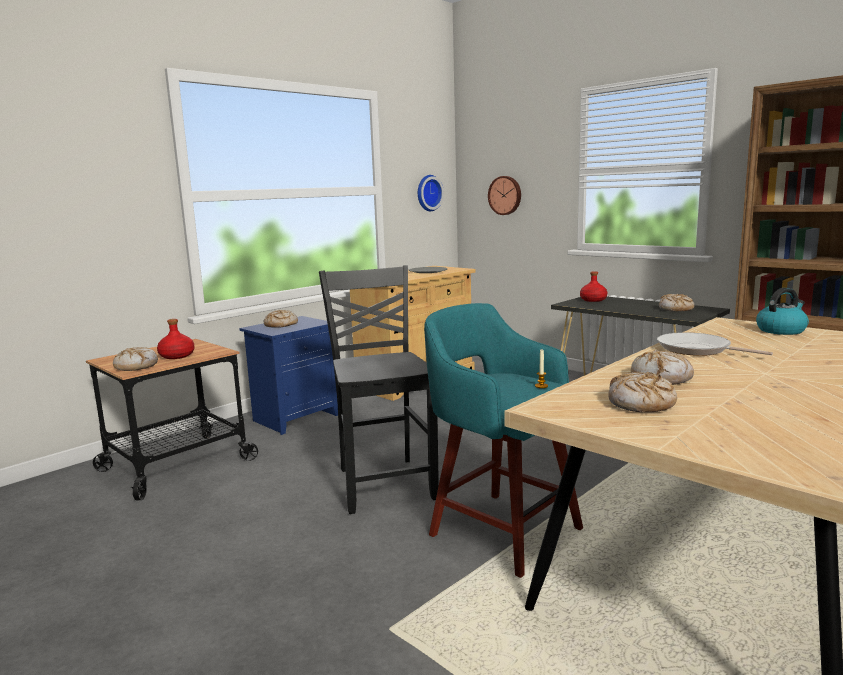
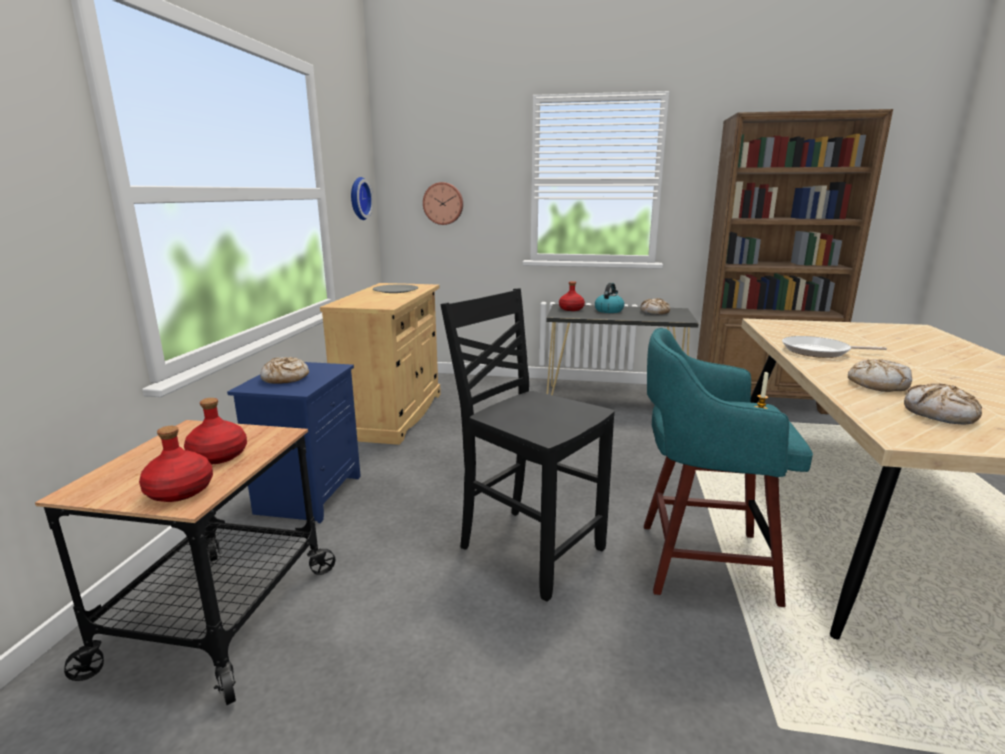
camera: 35 degrees left, 5 degrees up
bread [113,347,158,371] -> red bottle [139,426,213,502]
kettle [756,288,809,335] -> kettle moved to [595,283,625,313]

